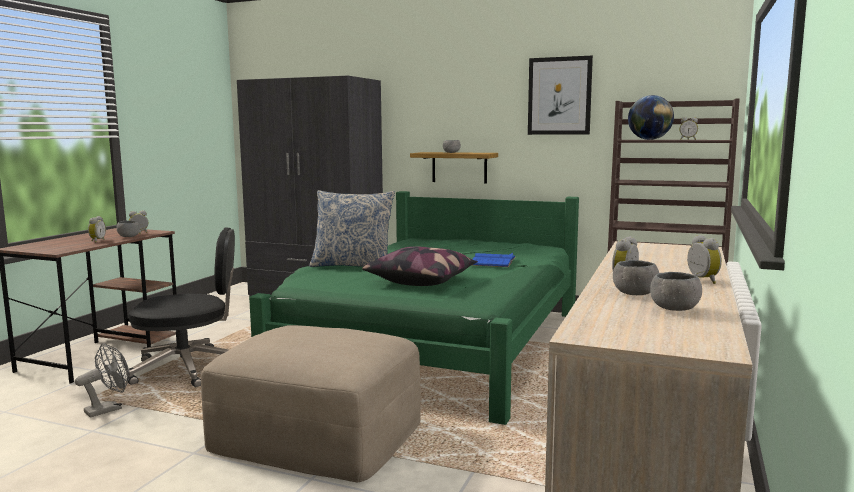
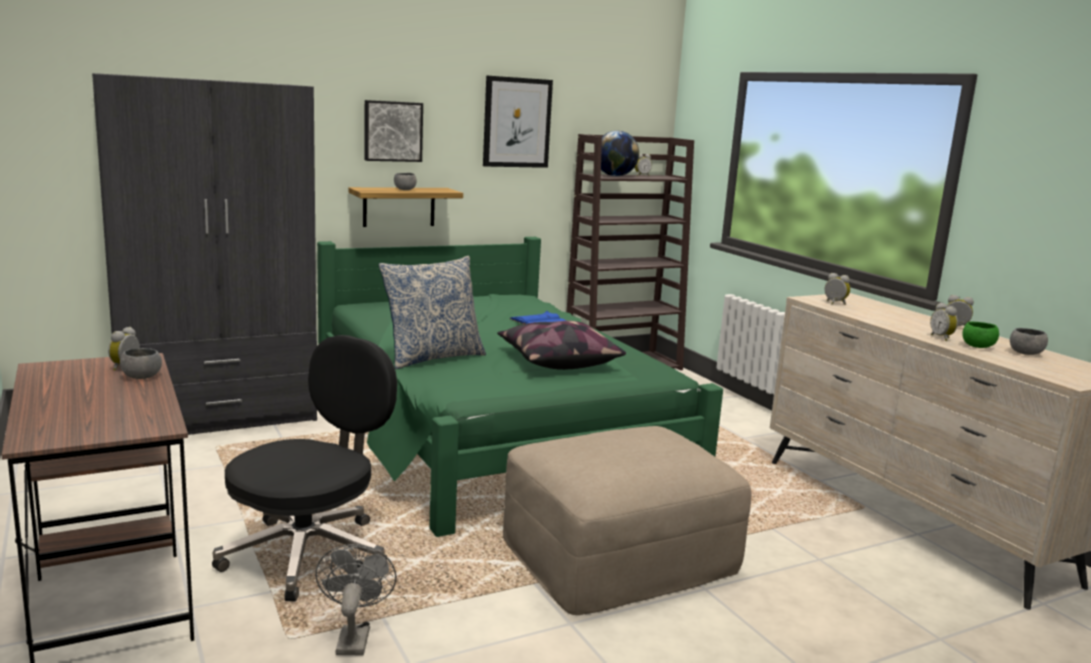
camera: 50 degrees left, 5 degrees up
alarm clock [88,216,106,242] -> alarm clock moved to [825,273,850,305]
grey bowl [613,260,659,295] -> green bowl [962,322,999,348]
none -> picture [364,100,423,162]

